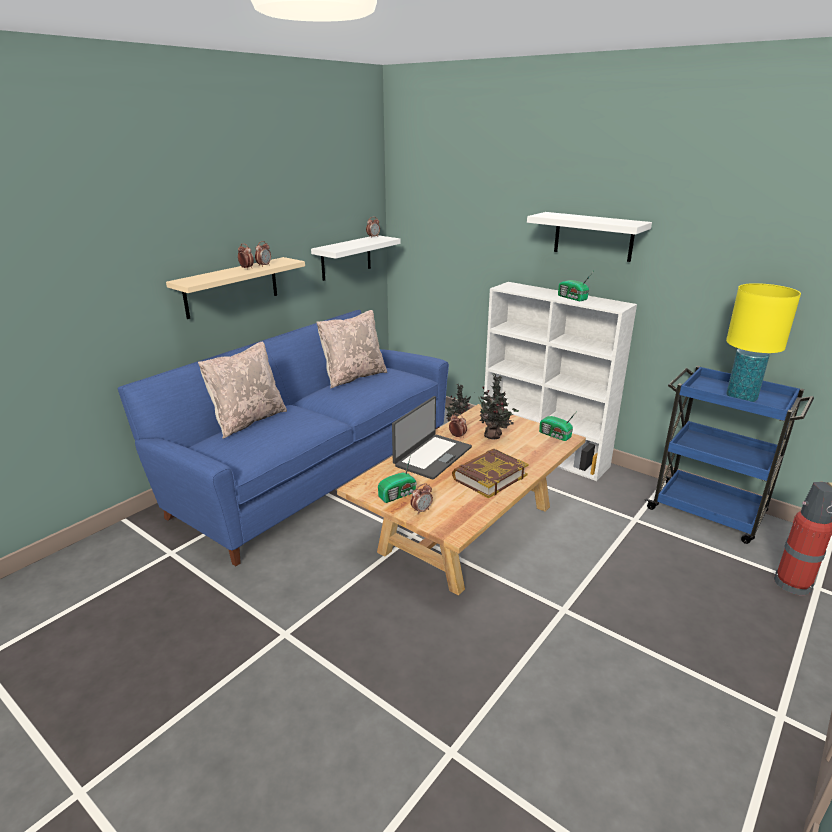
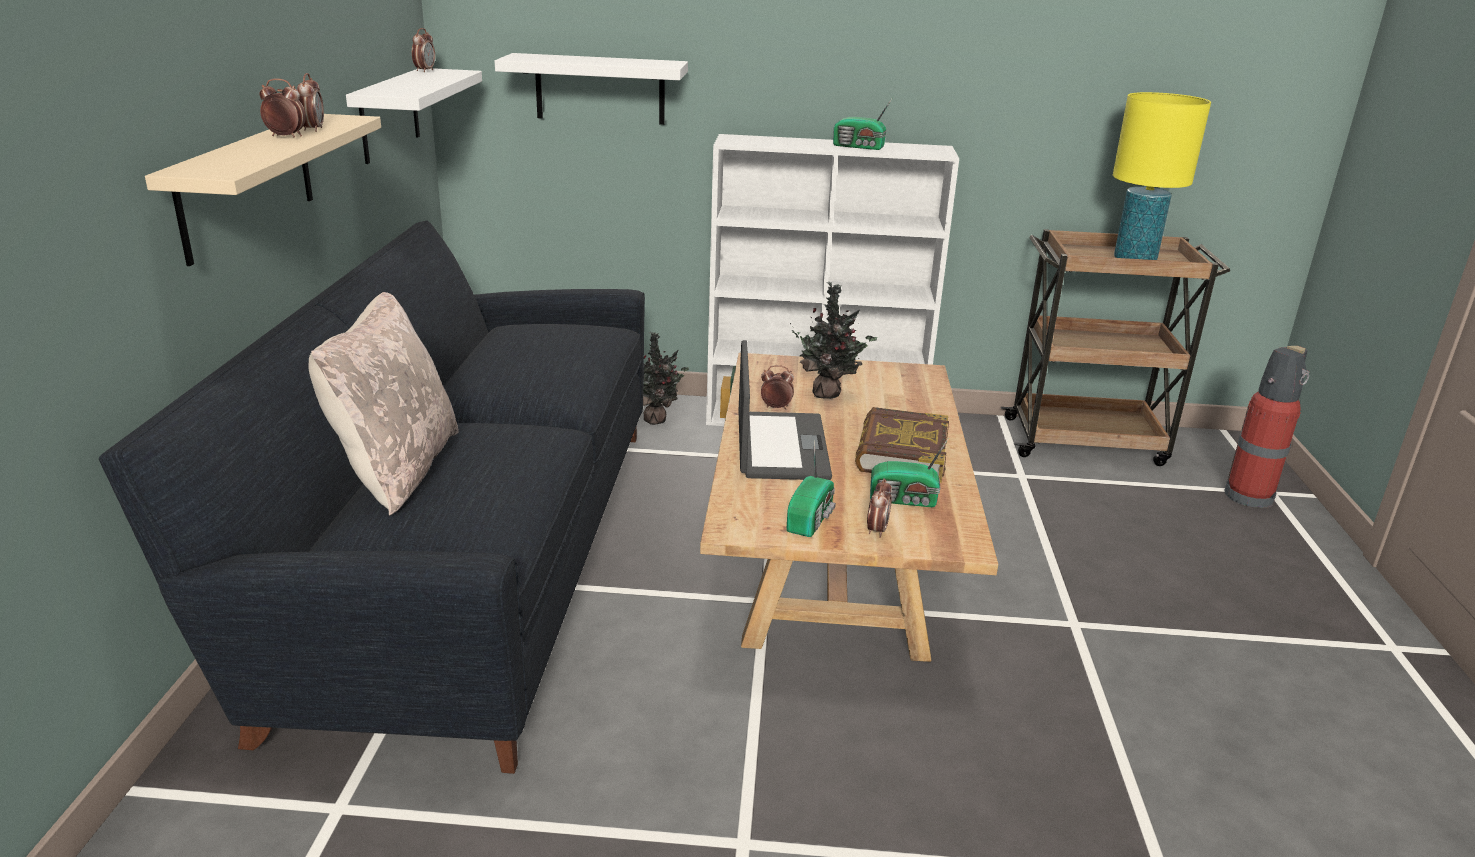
camera: 35 degrees left, 0 degrees up
blue sofa [118,310,449,566] -> black sofa [99,220,645,774]
beige pillow [316,310,387,389] -> none
white shelf [527,212,652,262] -> white shelf moved to [495,53,688,125]
radio [539,410,578,441] -> radio moved to [870,438,949,507]
blue cart [645,366,814,544] -> brown cart [1001,229,1230,466]

